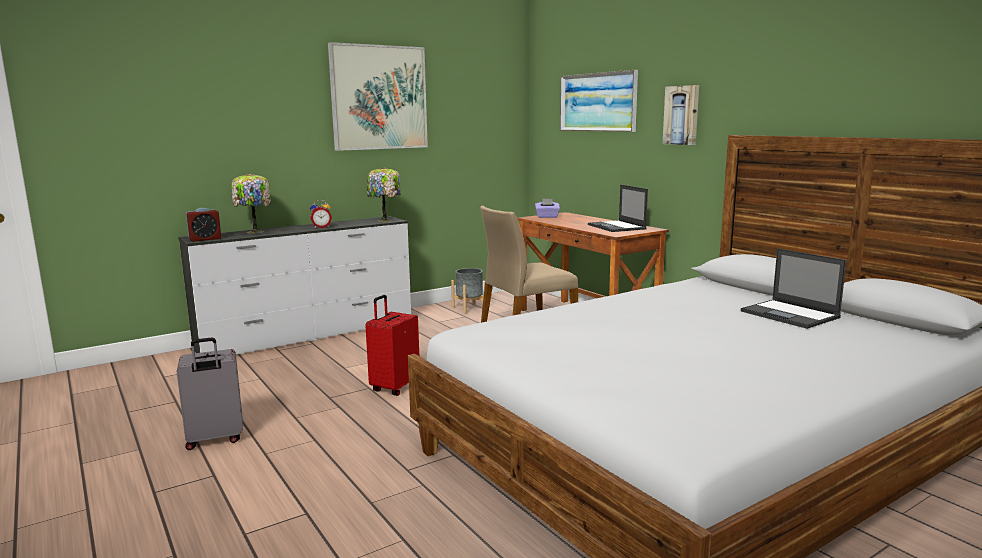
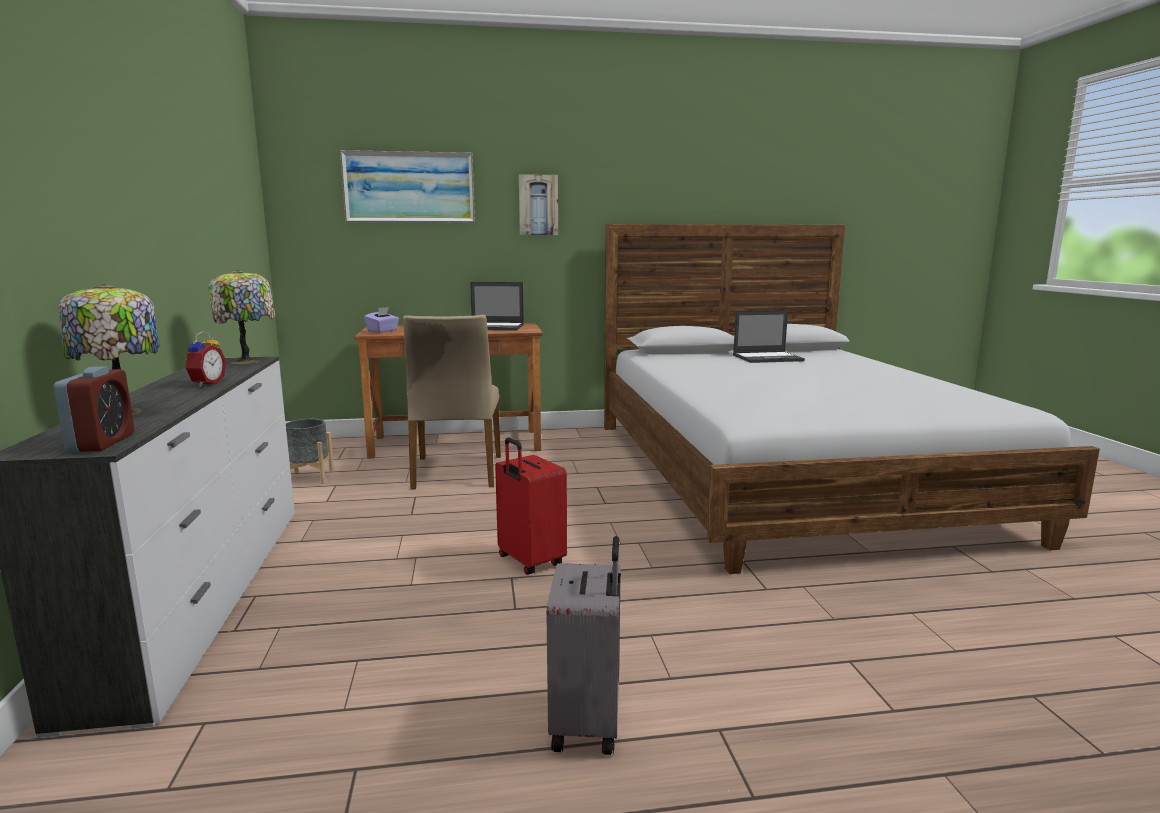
camera: 65 degrees left, 0 degrees up
picture [328,42,428,151] -> none

